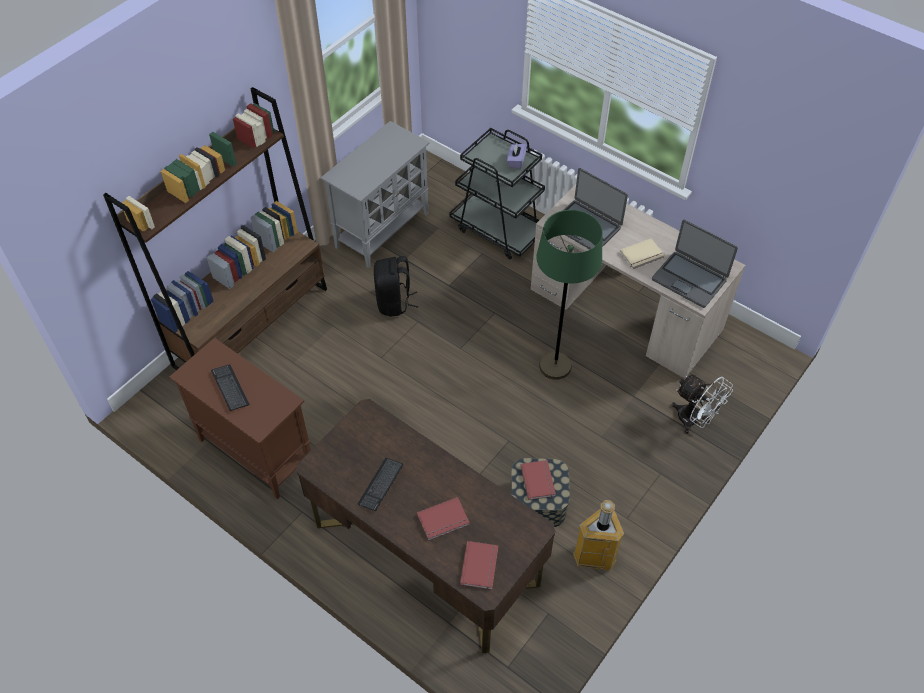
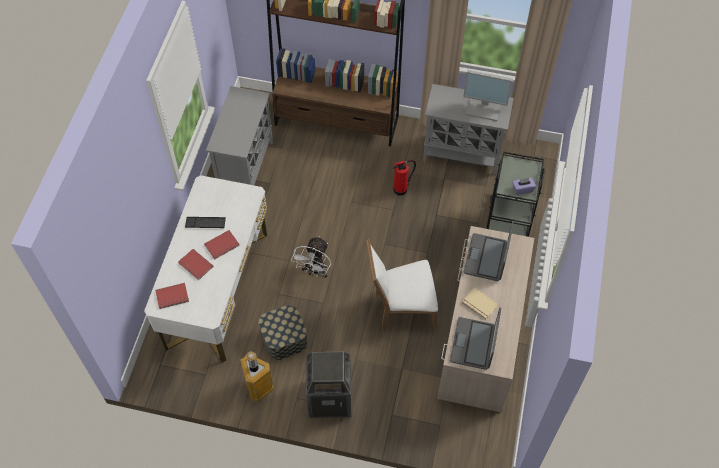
camera: 65 degrees right, 5 degrees up
brown cabinet [169,338,311,500] -> grey cabinet [206,86,273,185]
keyboard [211,364,250,411] -> none
brown desk [297,399,555,653] -> white desk [144,175,268,363]
black backpack [374,256,418,316] -> fire extinguisher [393,160,416,196]
red book [520,460,556,500] -> red book moved to [204,230,240,260]
green floor lamp [536,210,603,380] -> white chair [366,239,438,331]
white fan [671,375,733,434] -> white fan moved to [291,236,331,277]
none -> trash can [306,352,351,418]
none -> monitor [463,70,513,121]

